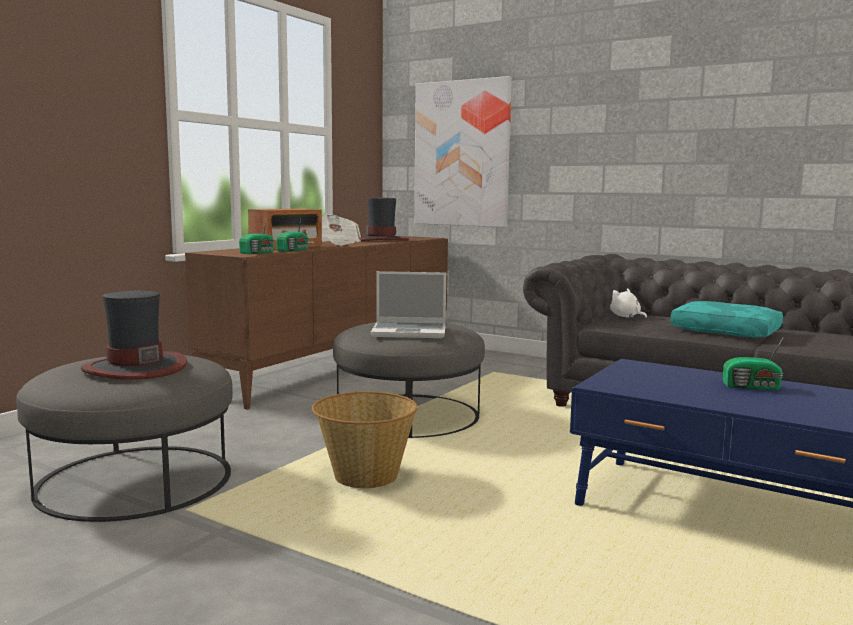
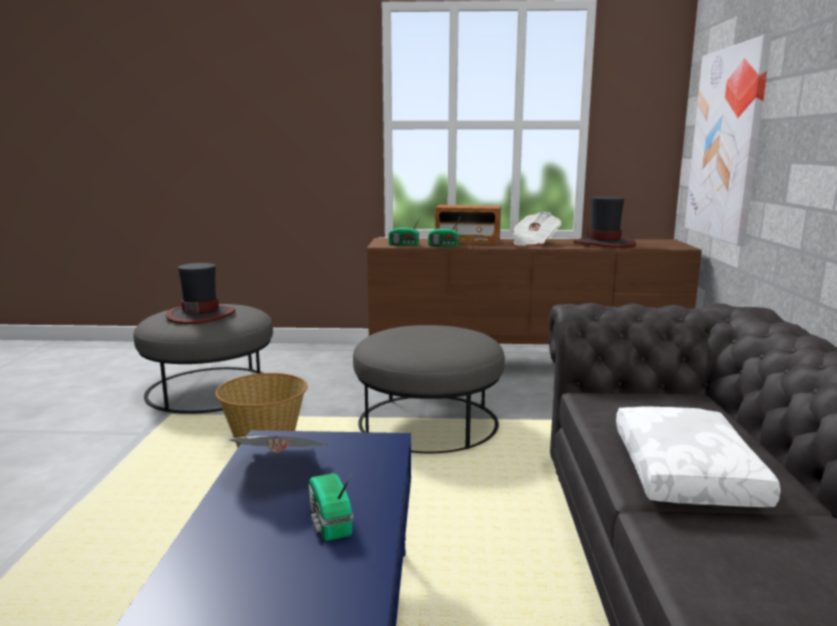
camera: 60 degrees right, 5 degrees up
laptop [371,271,446,338] -> none
white plush toy [610,288,647,318] -> none
turquoise pillow [671,301,783,337] -> white pillow [616,406,781,507]
none -> newspaper [219,436,327,453]

